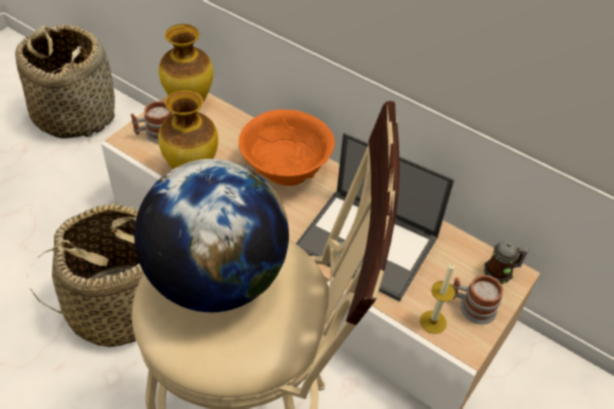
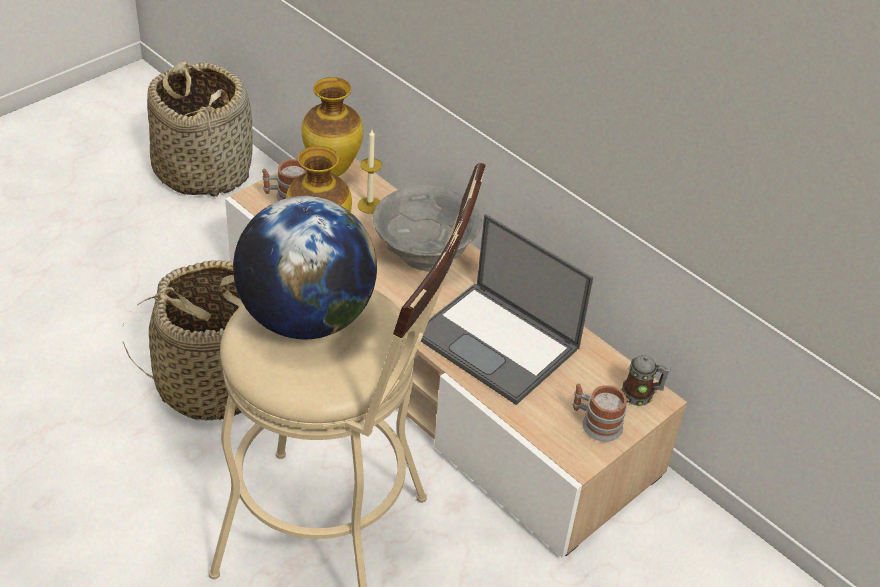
camera: 10 degrees right, 5 degrees down
orange bowl [239,110,335,186] -> grey bowl [373,185,482,271]
candle [420,262,455,334] -> candle moved to [358,130,382,214]

